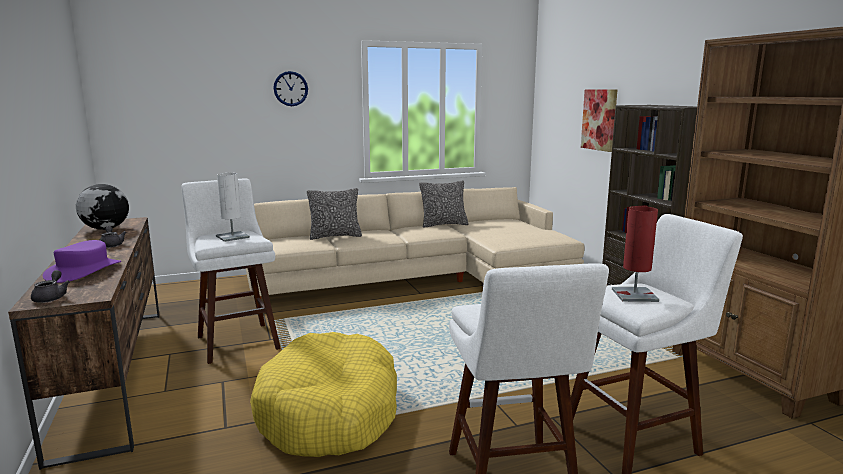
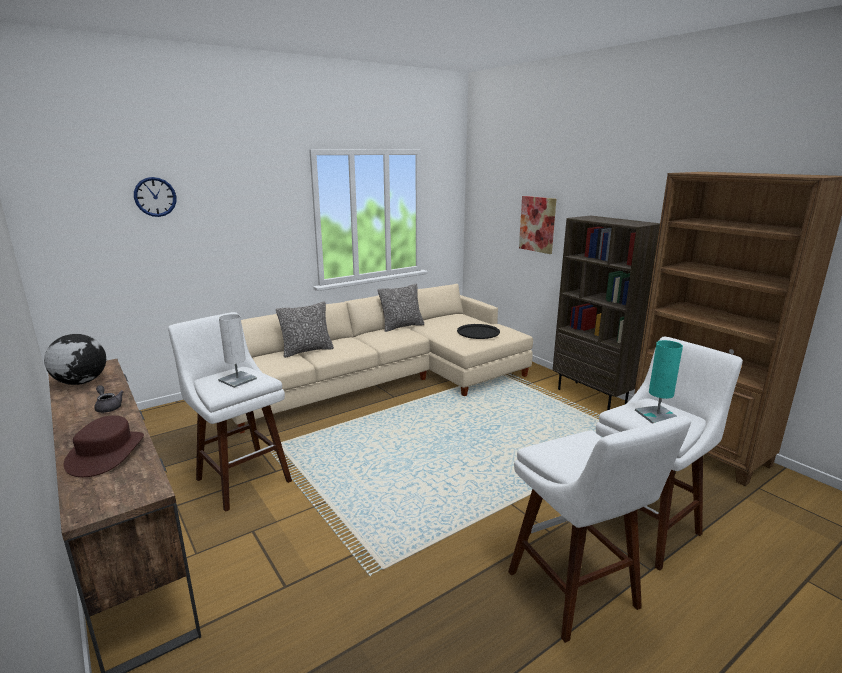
camera: 15 degrees left, 5 degrees up
grey teapot [31,270,70,303] -> none
purple hat [43,240,121,283] -> brown hat [64,415,144,477]
yellow dog bed [250,332,397,457] -> none
wall clock [273,71,308,106] -> wall clock moved to [134,177,176,217]
red table lamp [612,206,659,302] -> turquoise table lamp [635,340,683,423]
none -> black tray [457,324,500,339]

